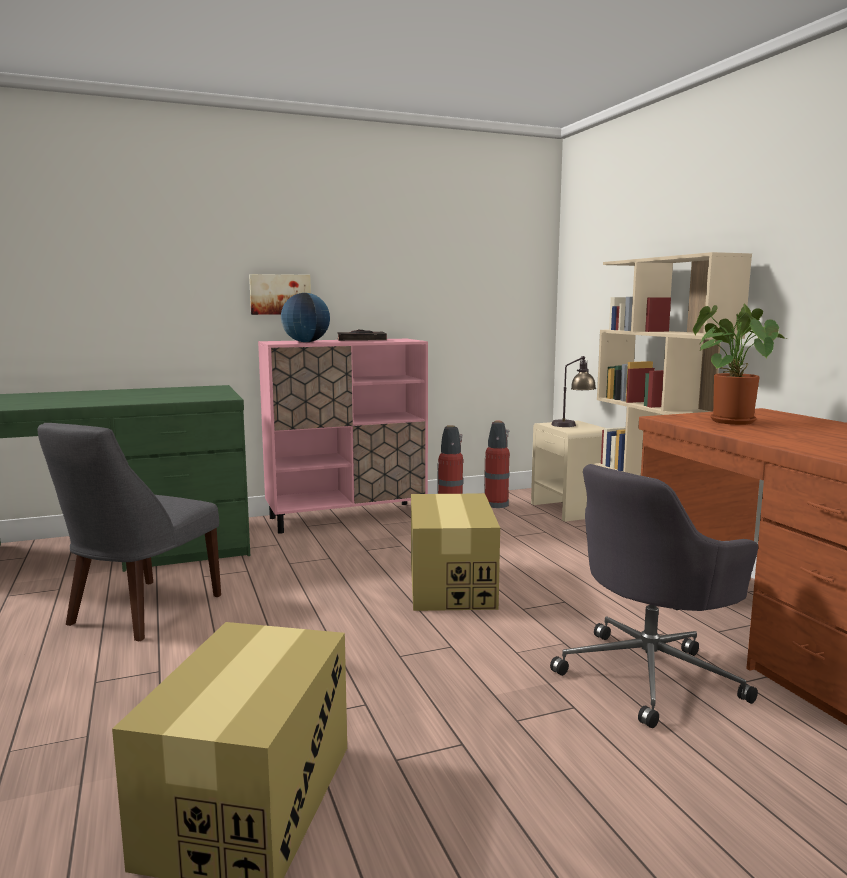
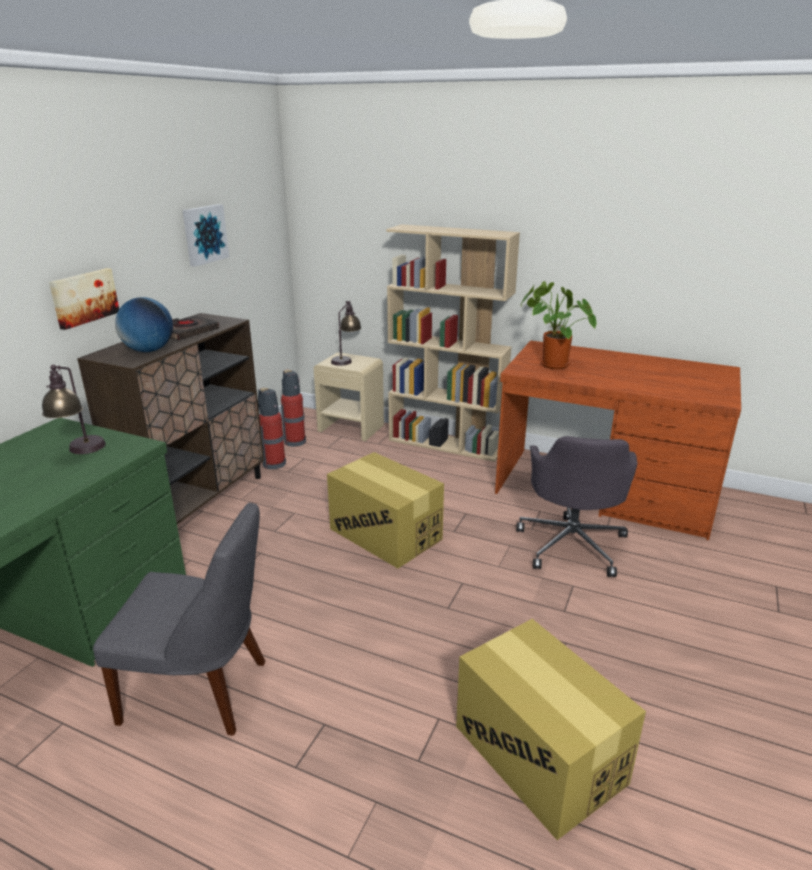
camera: 45 degrees left, 15 degrees up
grey chair [38,423,221,641] -> grey chair turned 60 degrees counterclockwise [93,502,265,735]
pink cabinet [258,339,428,534] -> brown cabinet [77,313,264,524]
none -> table lamp [42,365,106,454]
none -> picture [183,204,229,267]

